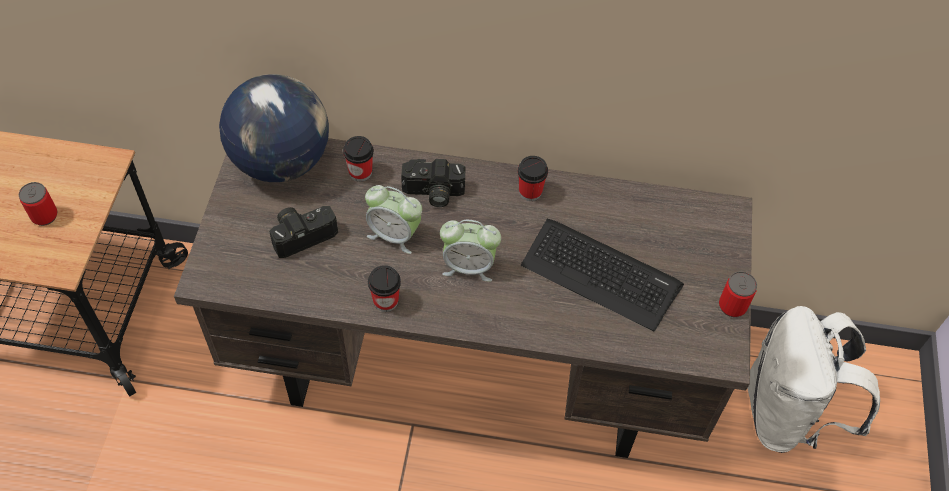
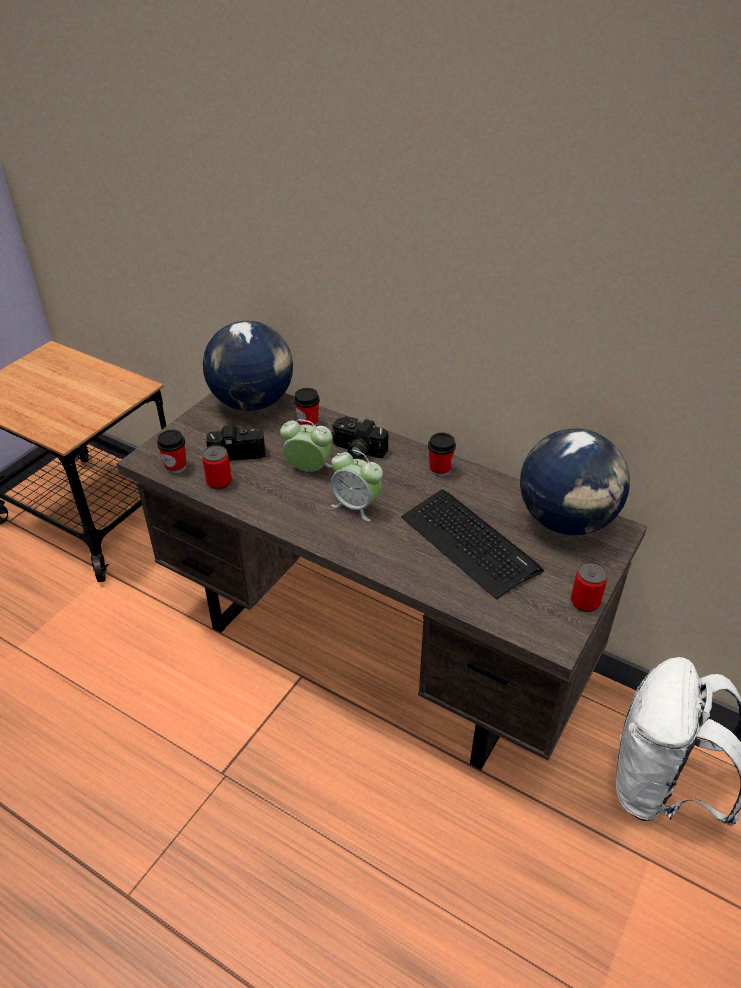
camera: 25 degrees right, 15 degrees down
can [19,182,57,226] -> can moved to [202,445,232,489]
alarm clock [365,185,422,254] -> alarm clock turned 150 degrees clockwise [280,419,332,472]
cup [368,265,401,312] -> cup moved to [157,430,187,474]
none -> globe [520,429,630,535]

